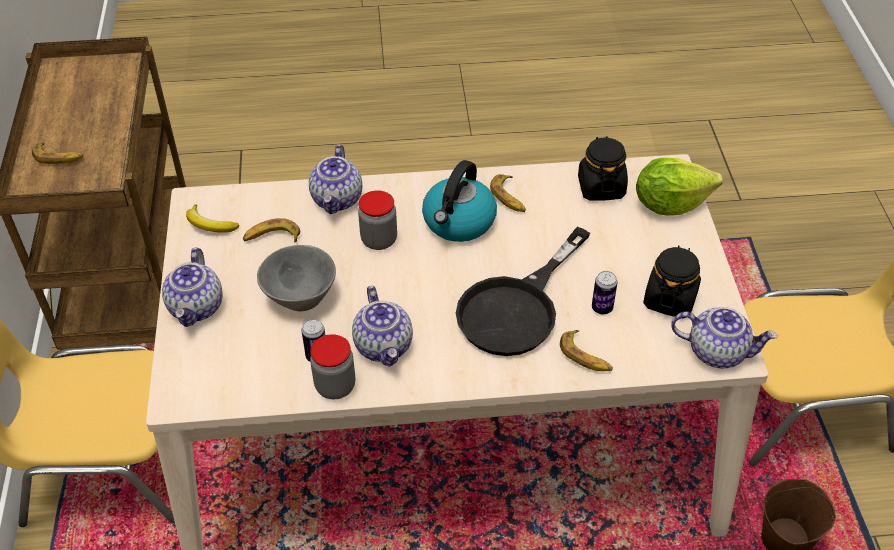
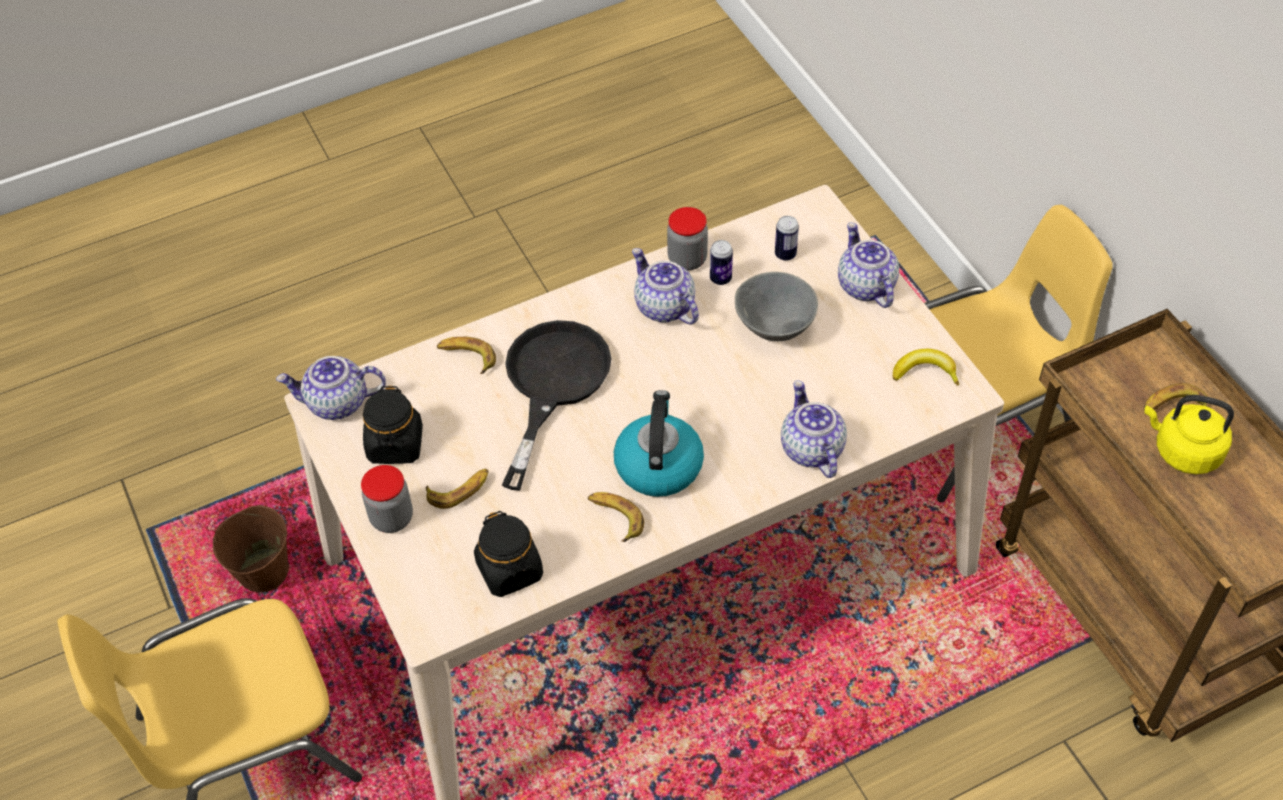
camera: 160 degrees right, 5 degrees up
banana [243,218,300,242] -> banana moved to [426,469,489,509]
jar [358,190,397,250] -> jar moved to [361,465,413,533]
can [592,271,617,314] -> can moved to [775,216,799,261]
lettuce [636,158,723,216] -> none
none -> yellow kettle [1145,395,1234,474]

